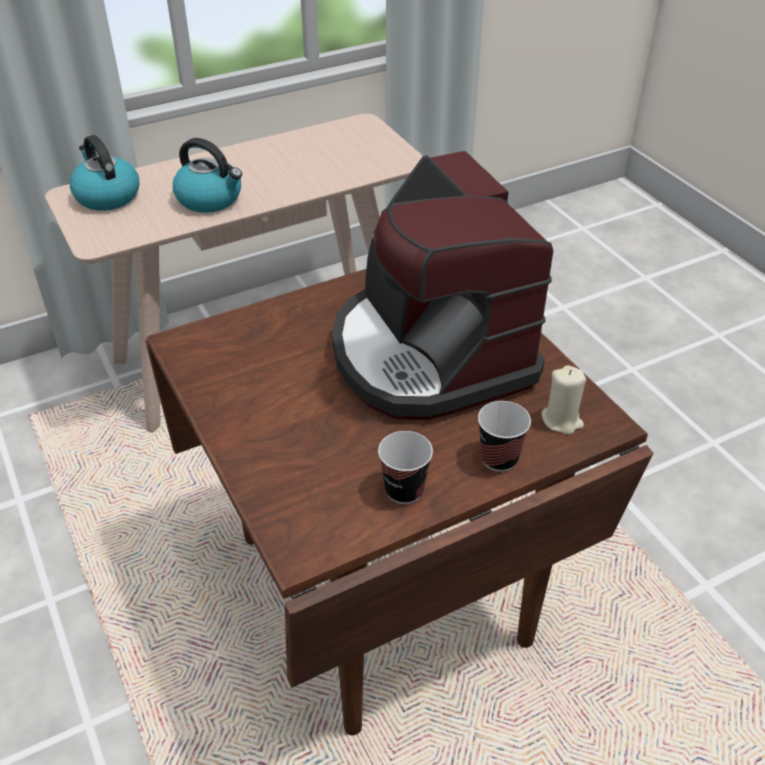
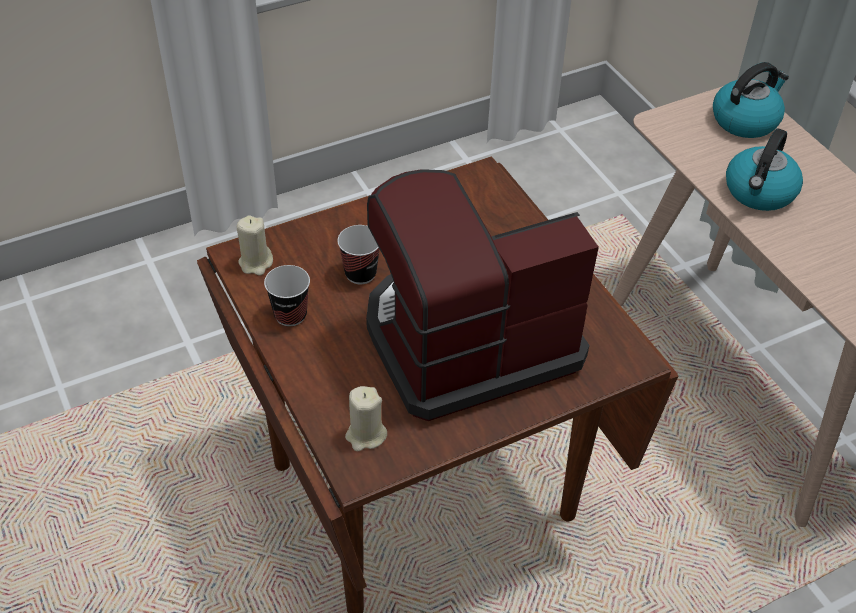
camera: 90 degrees right, 5 degrees up
cup [478,401,531,472] -> cup moved to [337,225,379,284]
none -> beige candle [237,215,273,276]

